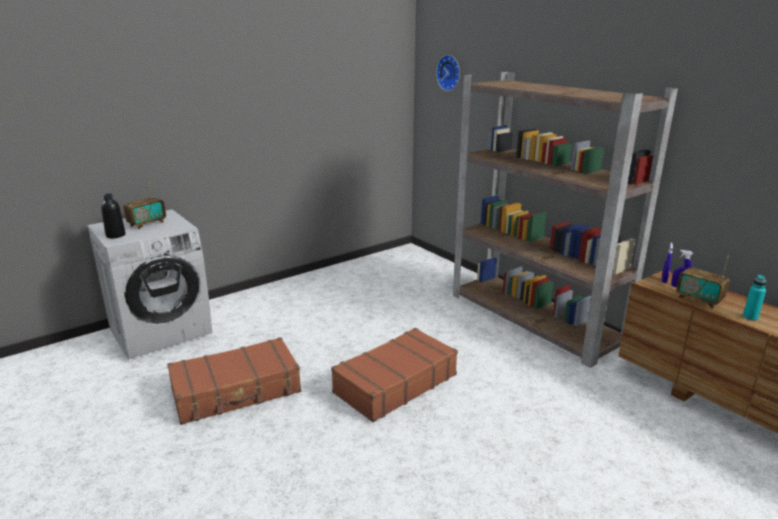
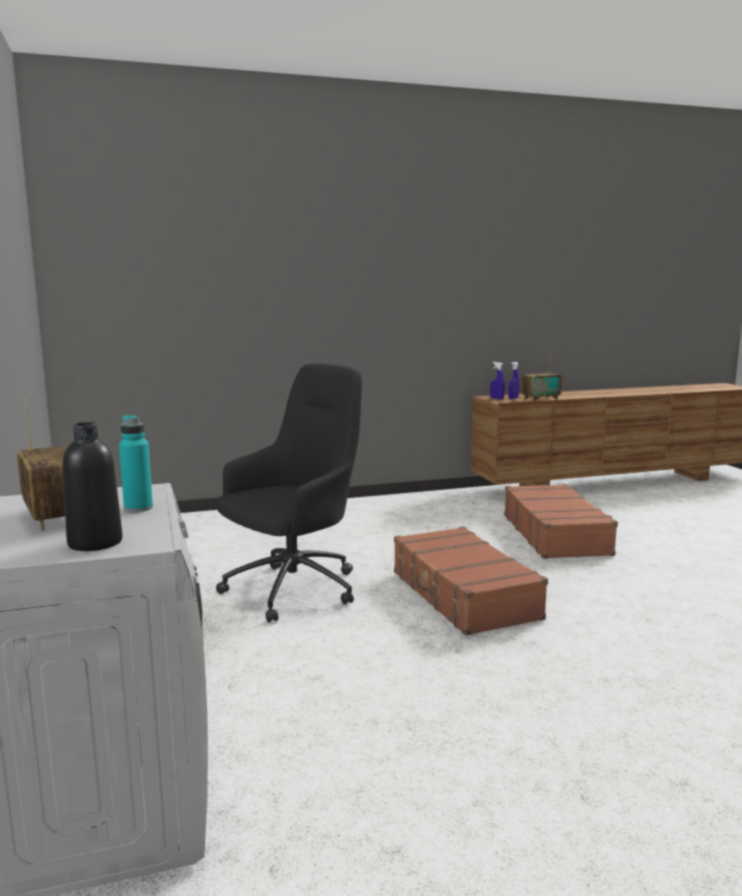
camera: 70 degrees left, 10 degrees down
brown suitcase [167,337,301,425] -> brown suitcase moved to [504,484,618,559]
wall clock [436,55,460,91] -> none
brown bookcase [453,72,678,368] -> none
turquoise bottle [743,275,767,321] -> turquoise bottle moved to [119,415,153,512]
none -> black office chair [216,363,362,623]

